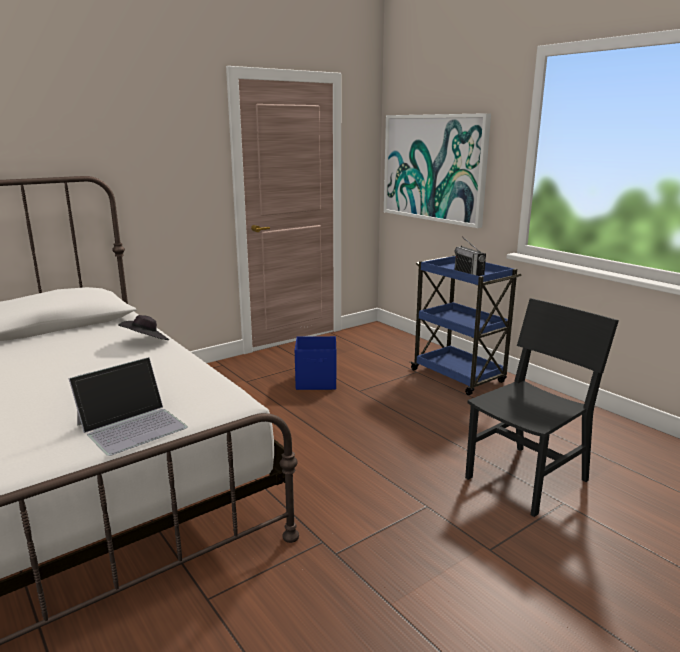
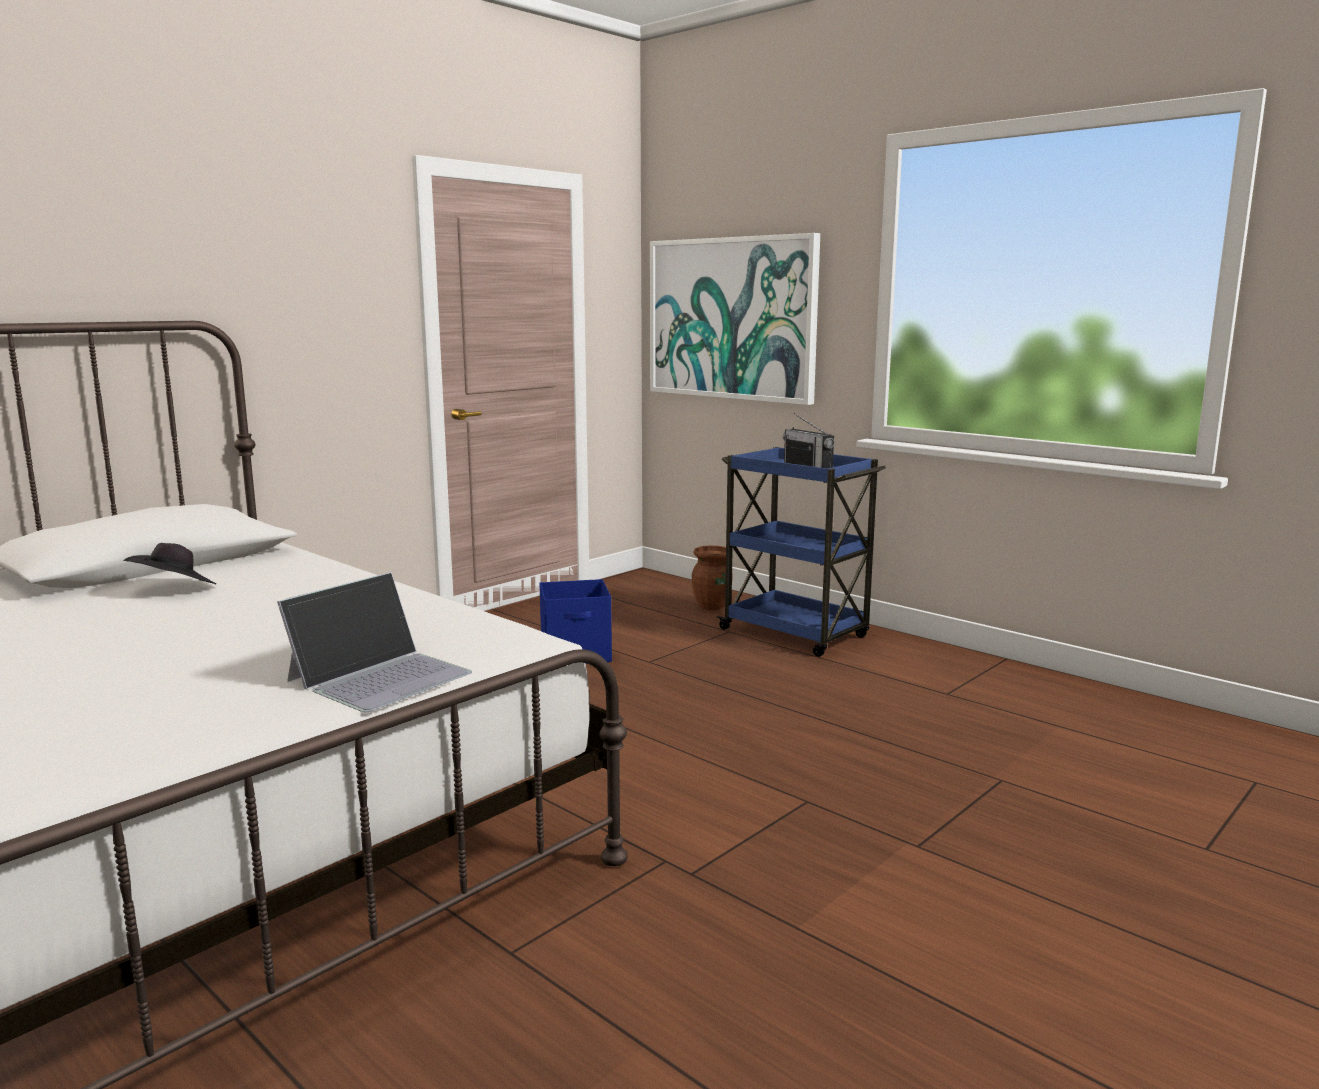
camera: 10 degrees left, 5 degrees down
black hat [118,315,169,340] -> black hat moved to [124,543,216,585]
black chair [465,298,619,517] -> none
none -> brown vase [692,545,726,610]

